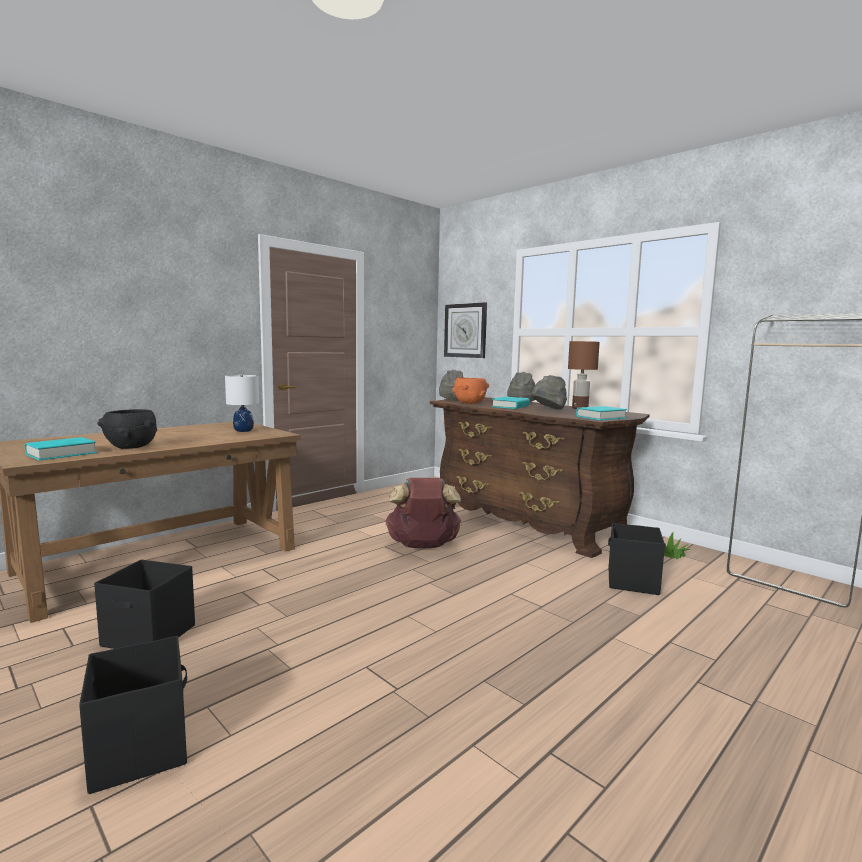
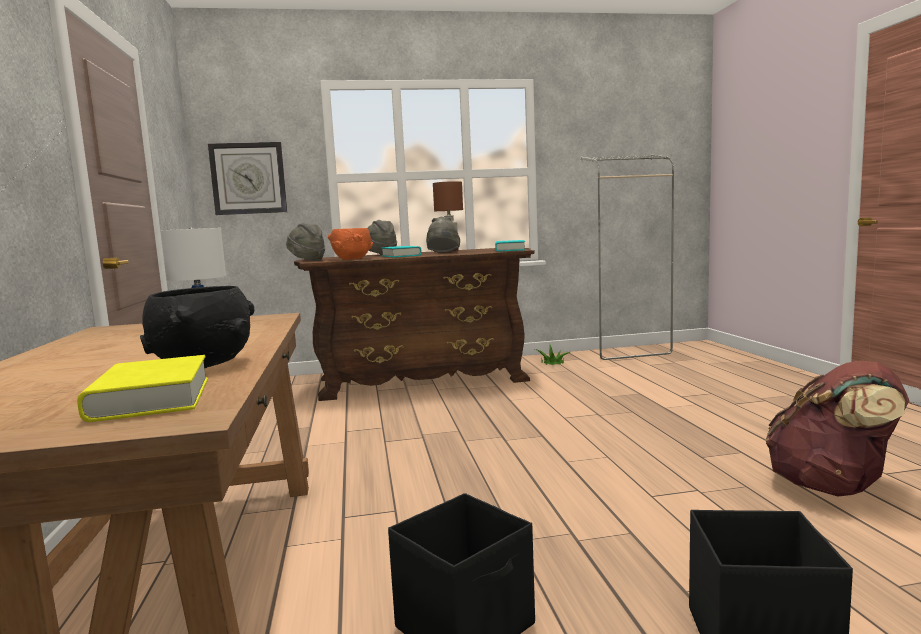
camera: 55 degrees left, 0 degrees up
turquoise book [25,437,97,461] -> yellow book [77,355,208,422]
brown backpack [385,478,462,548] -> brown backpack moved to [765,361,909,496]
black storage box [608,523,665,595] -> none

